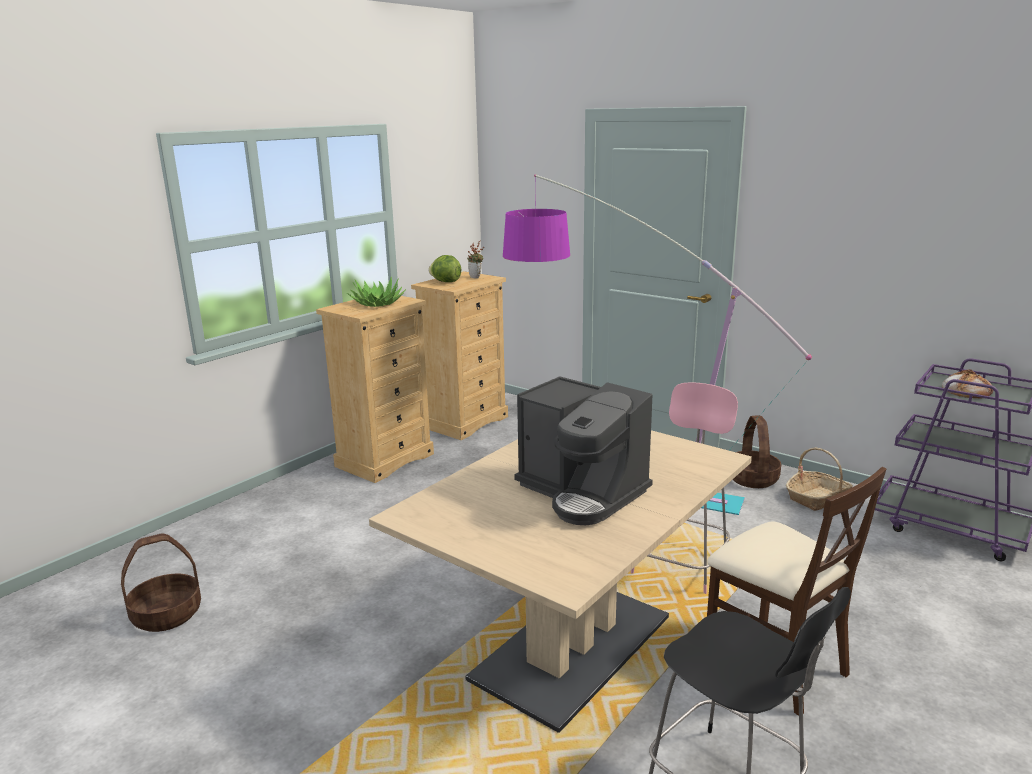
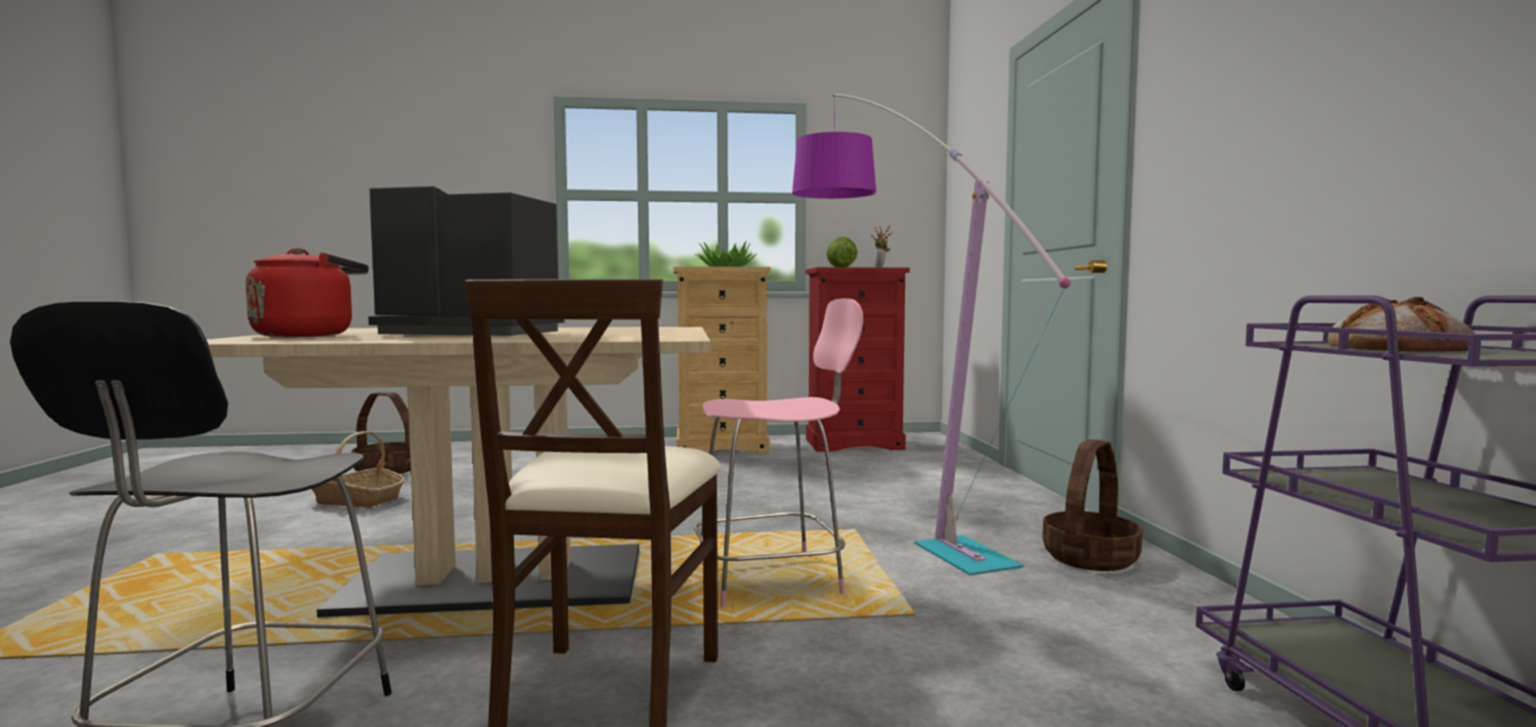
camera: 45 degrees right, 15 degrees down
beige dresser [411,271,508,440] -> red dresser [806,267,910,452]
coffee machine [514,377,653,525] -> coffee machine turned 105 degrees clockwise [369,186,565,336]
basket [786,447,853,511] -> basket moved to [312,431,405,508]
none -> red kettle [246,248,369,337]

